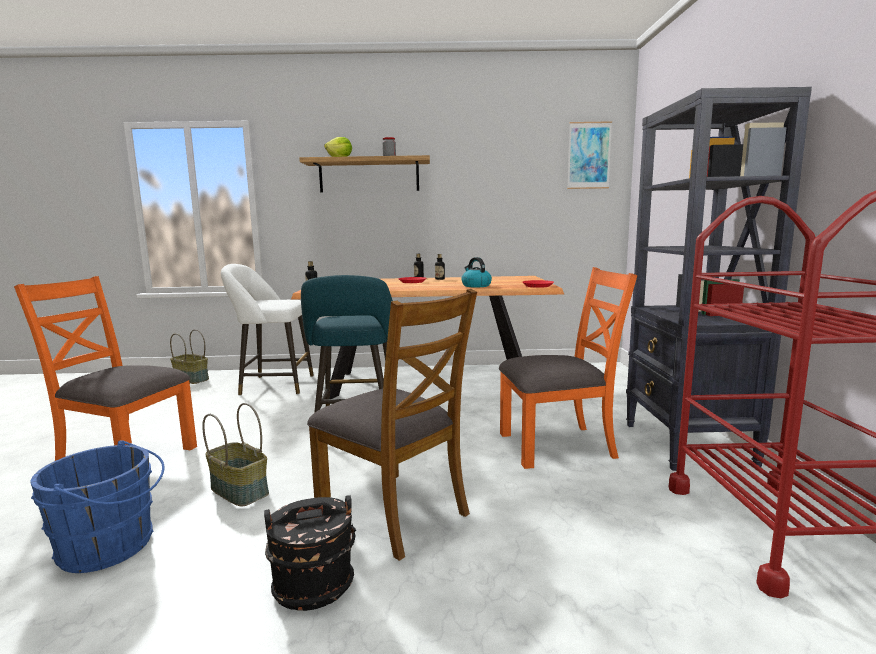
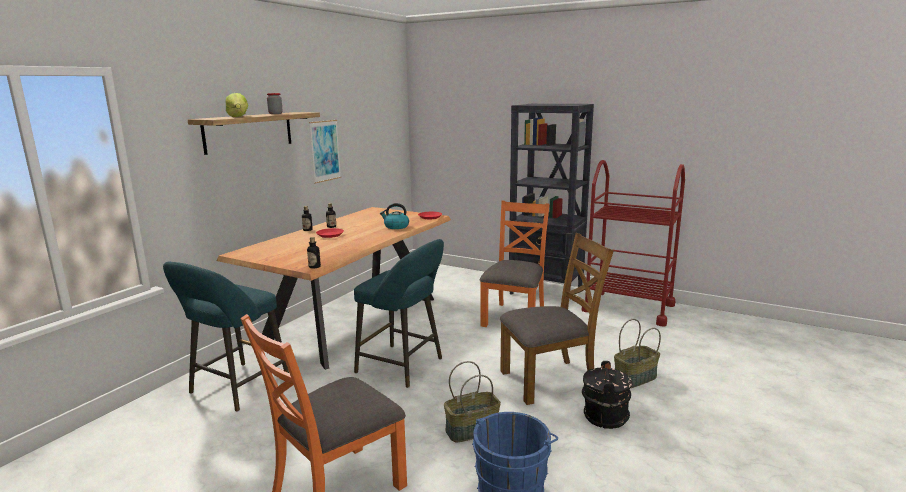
camera: 60 degrees left, 5 degrees up
basket [170,329,209,384] -> basket moved to [614,319,661,388]
white stool [221,264,314,396] -> turquoise stool [163,261,289,412]
picture [567,121,612,189] -> picture moved to [309,120,341,184]

